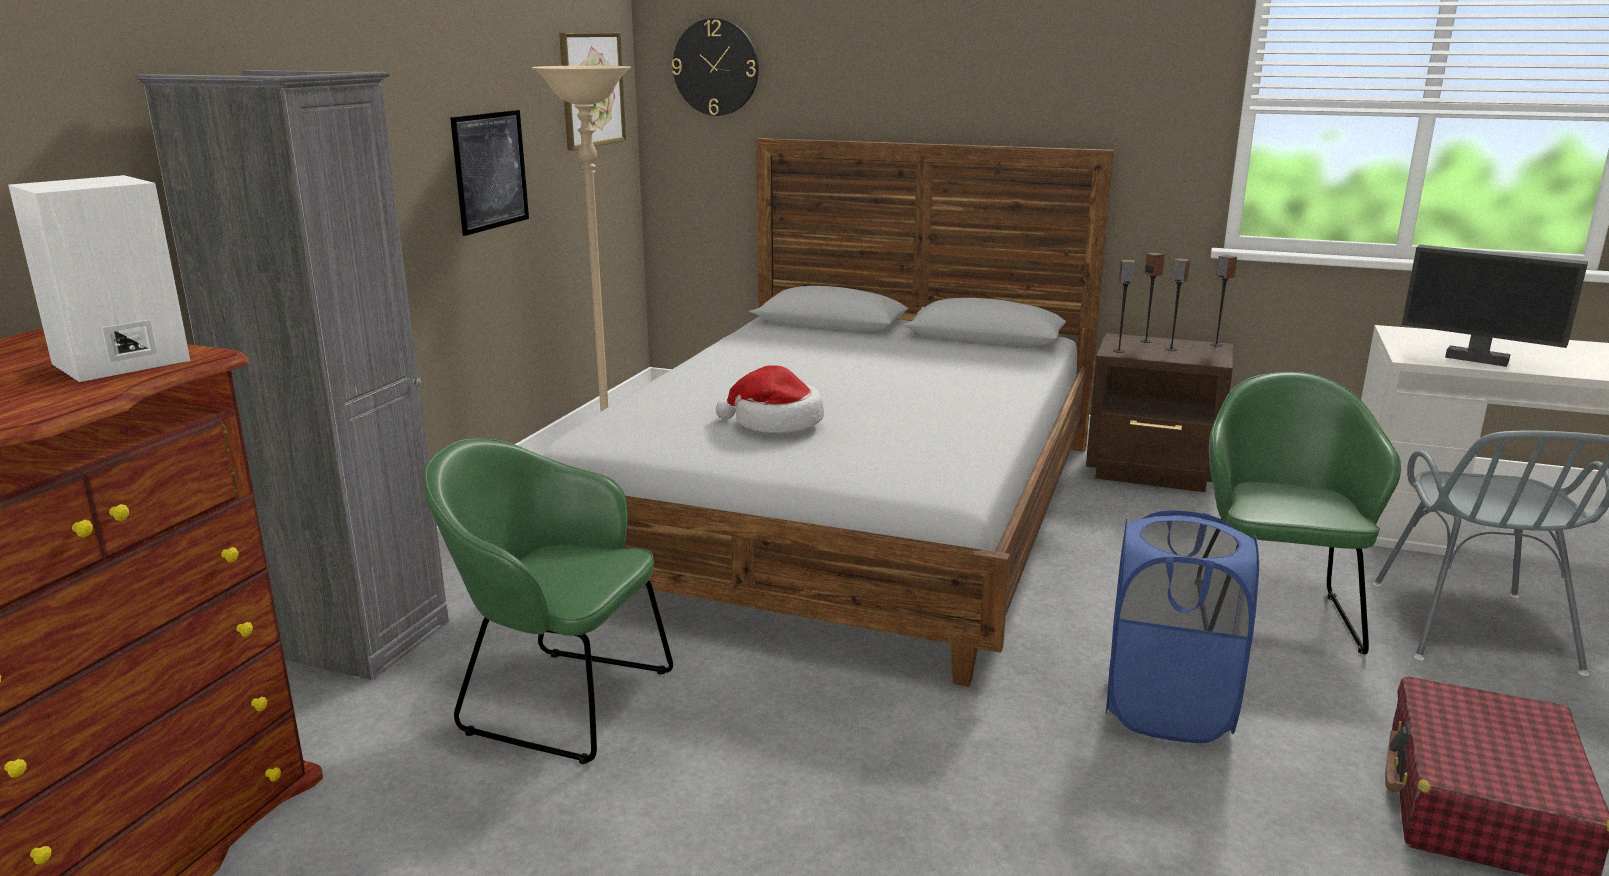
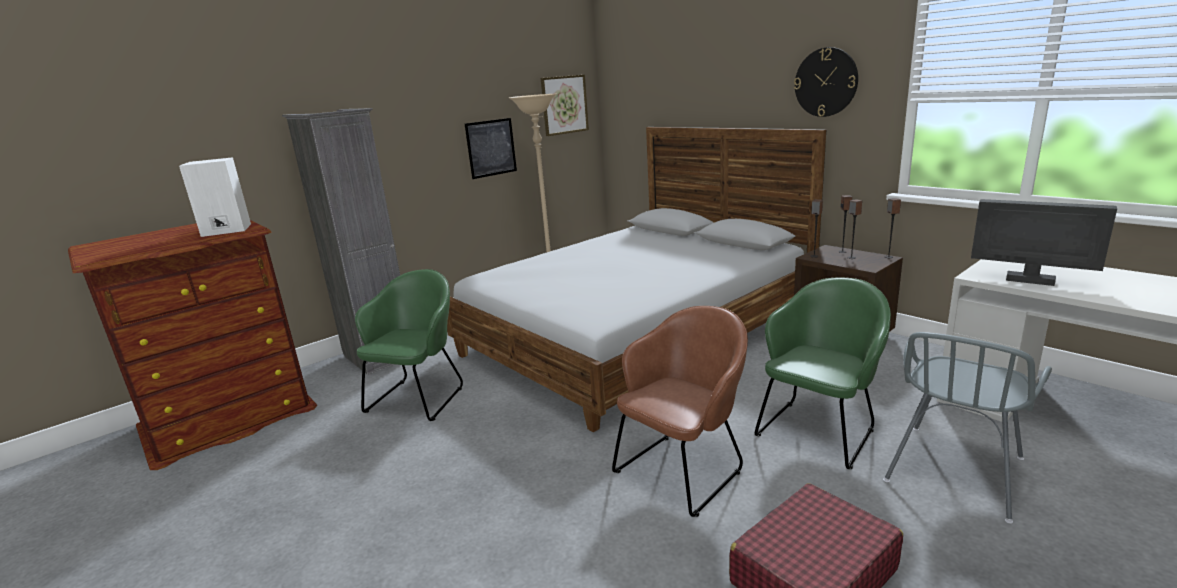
camera: 30 degrees right, 0 degrees up
green armchair [424,438,673,764] -> green armchair turned 60 degrees clockwise [355,269,463,421]
wall clock [672,18,759,116] -> wall clock moved to [794,47,858,117]
hat [716,365,824,433] -> none
blue laundry basket [1106,510,1259,743] -> brown armchair [612,306,748,517]
monitor [1402,245,1588,367] -> monitor turned 150 degrees clockwise [971,199,1117,286]

